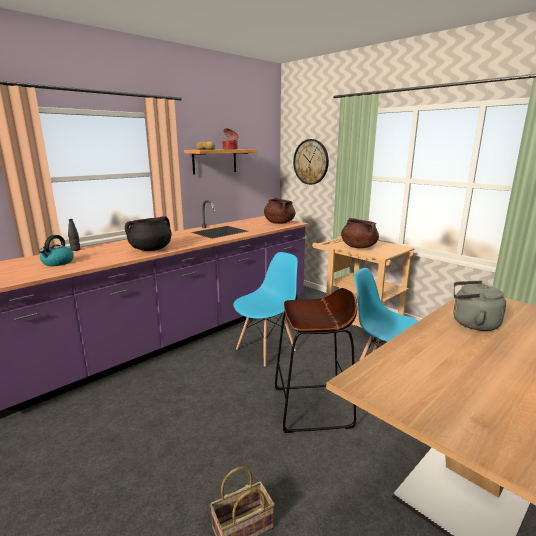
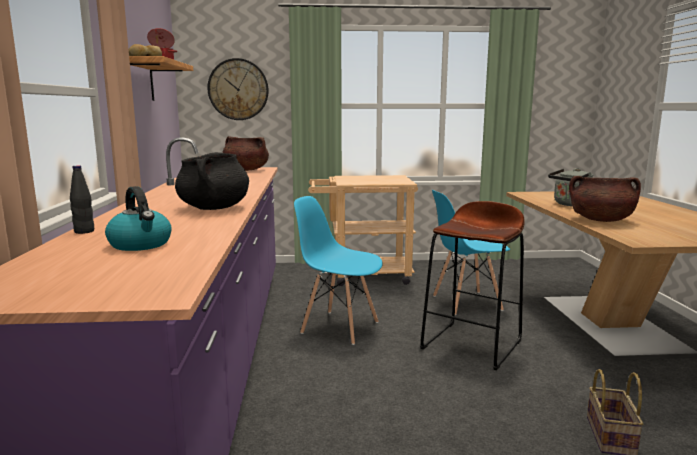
camera: 50 degrees left, 5 degrees down
blue chair [234,252,298,366] -> blue chair turned 60 degrees counterclockwise [294,196,383,345]
brown cooking pot [341,218,379,248] -> brown cooking pot moved to [569,176,641,222]

